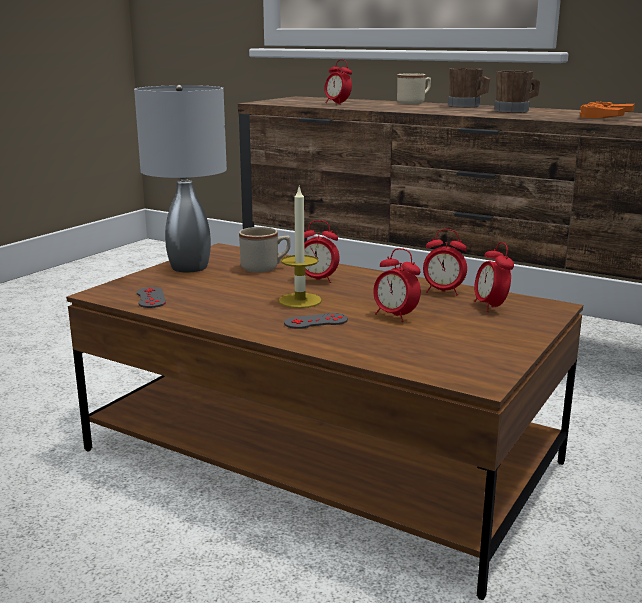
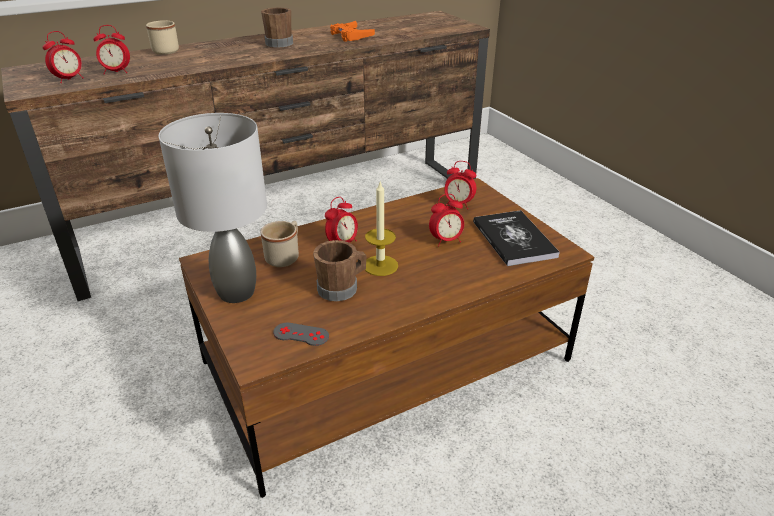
camera: 60 degrees left, 15 degrees up
grey game controller [284,313,348,329] -> none
alarm clock [423,229,467,296] -> alarm clock moved to [43,31,84,83]
brown mug [448,68,490,108] -> brown mug moved to [313,240,367,301]
none -> book [473,210,560,266]

